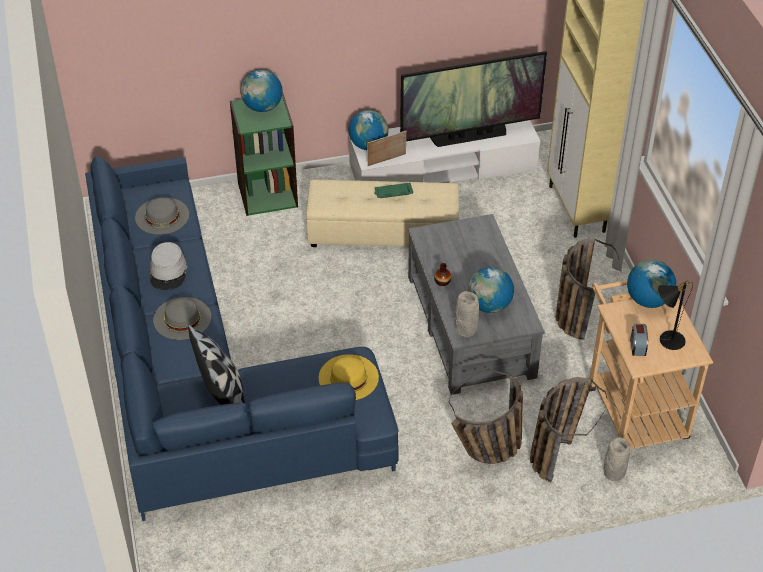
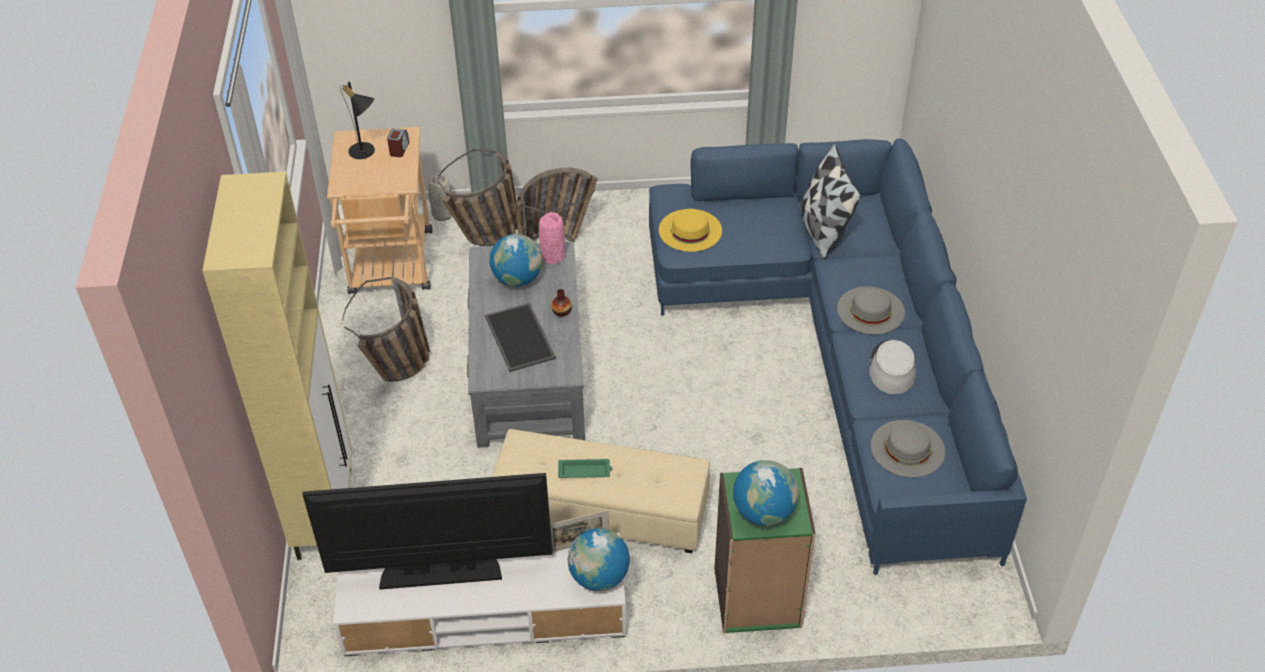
camera: 170 degrees left, 0 degrees up
grey vase [455,291,479,337] -> pink vase [539,212,565,264]
globe [627,260,676,308] -> none
none -> tray [485,303,556,372]

